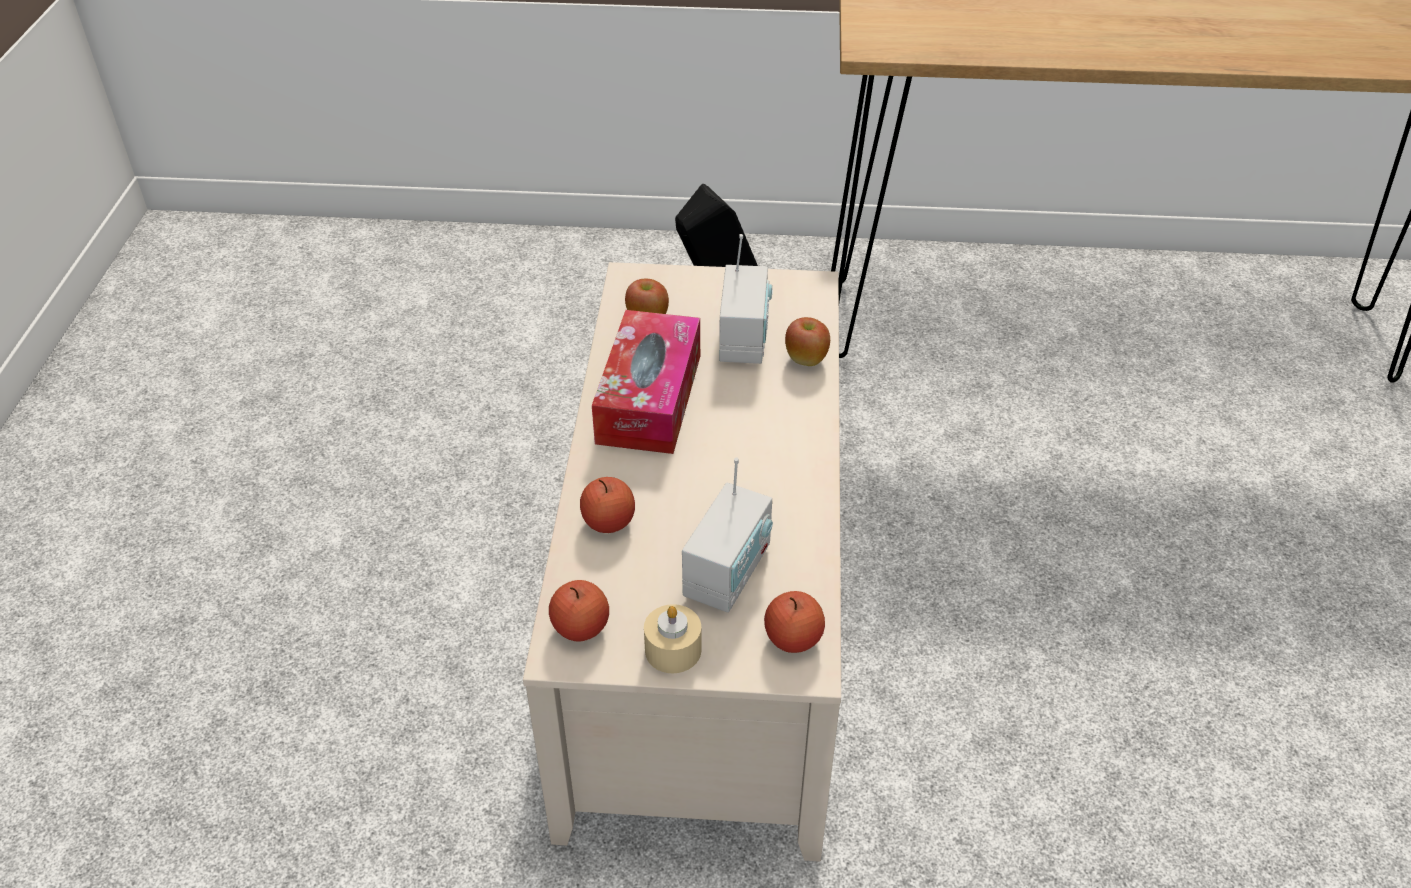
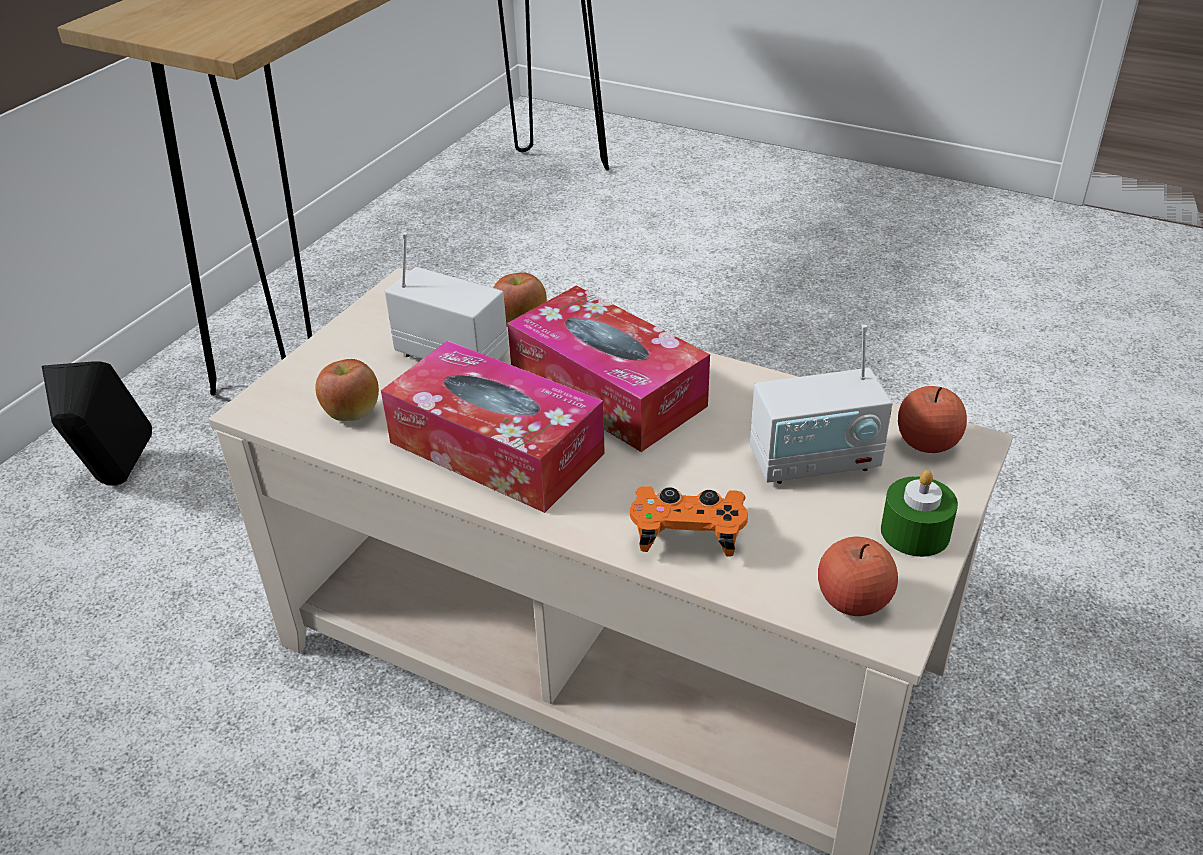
camera: 65 degrees left, 5 degrees down
apple [580,477,635,533] -> orange game controller [630,486,748,556]
beige candle [644,604,701,673] -> green candle [881,470,958,557]
radio [682,458,773,612] -> radio turned 120 degrees clockwise [750,324,892,484]
none -> tissue box [507,285,710,452]

